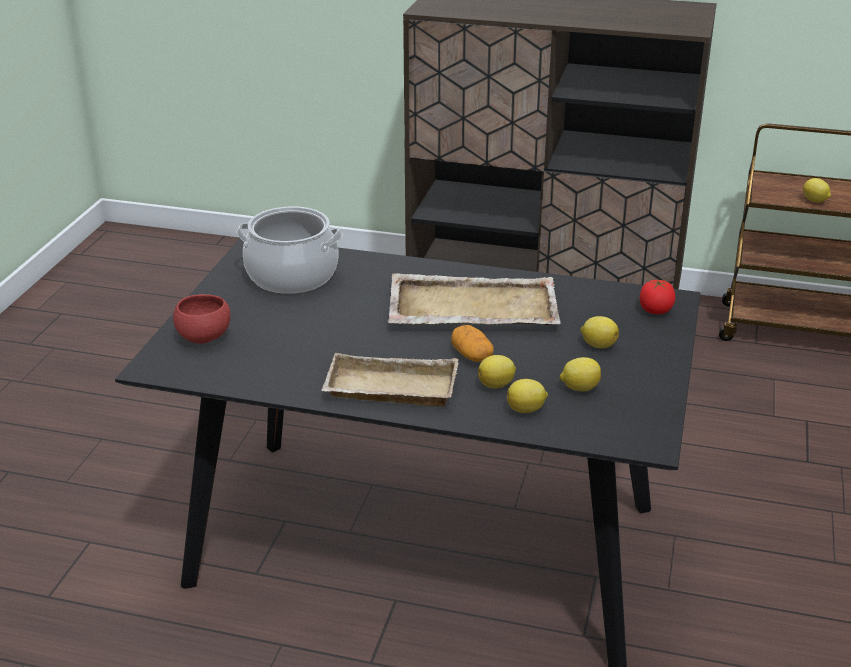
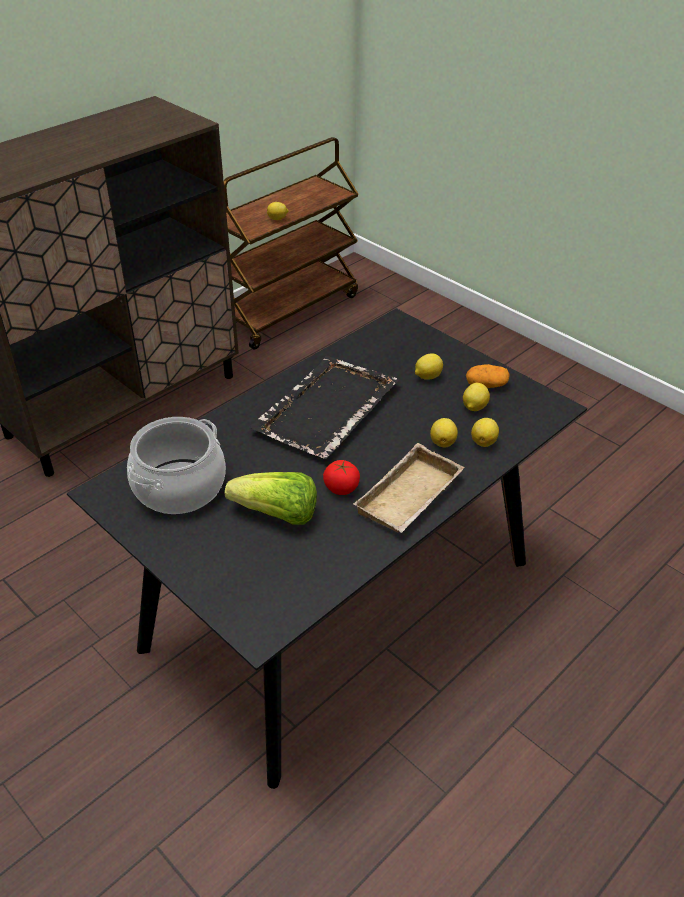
camera: 60 degrees left, 10 degrees up
red bowl [173,294,230,344] -> none
beige tray [388,273,561,325] -> black tray [249,356,399,459]
potato [451,325,494,362] -> potato moved to [466,364,510,388]
tomato [640,280,675,314] -> tomato moved to [323,460,360,495]
none -> lettuce [225,472,317,525]

